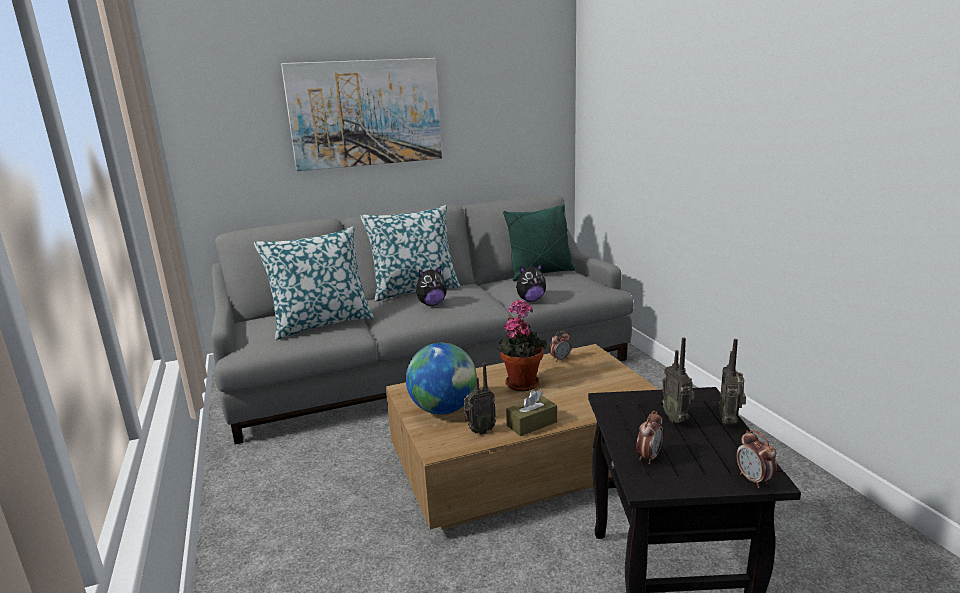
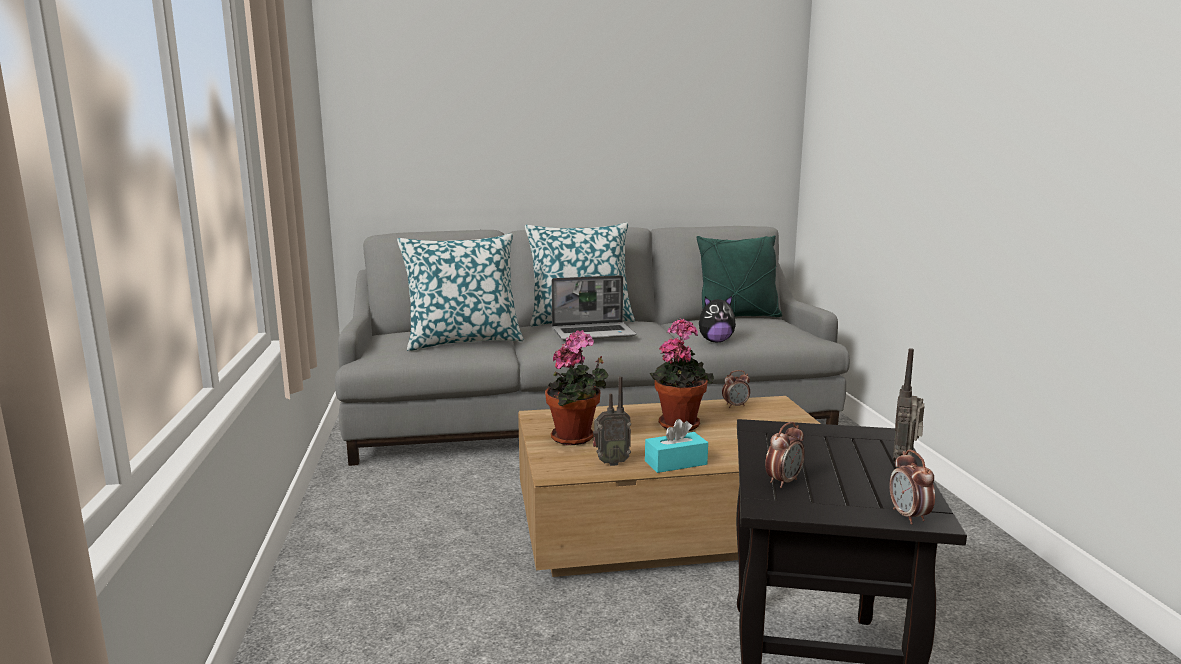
camera: 10 degrees right, 5 degrees down
picture [281,58,442,171] -> none
globe [406,343,477,415] -> potted plant [545,330,609,445]
plush toy [416,266,447,306] -> laptop [551,275,636,341]
brown tissue box [506,390,557,436] -> turquoise tissue box [645,419,708,473]
radio [662,338,695,423] -> none

